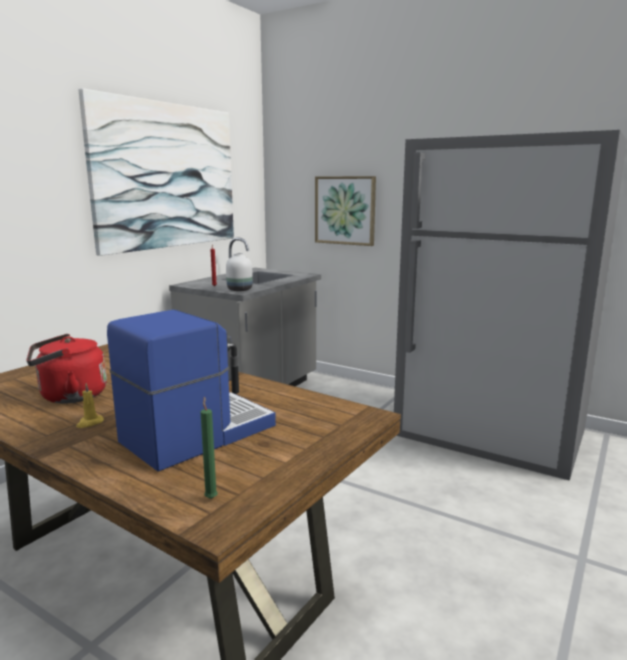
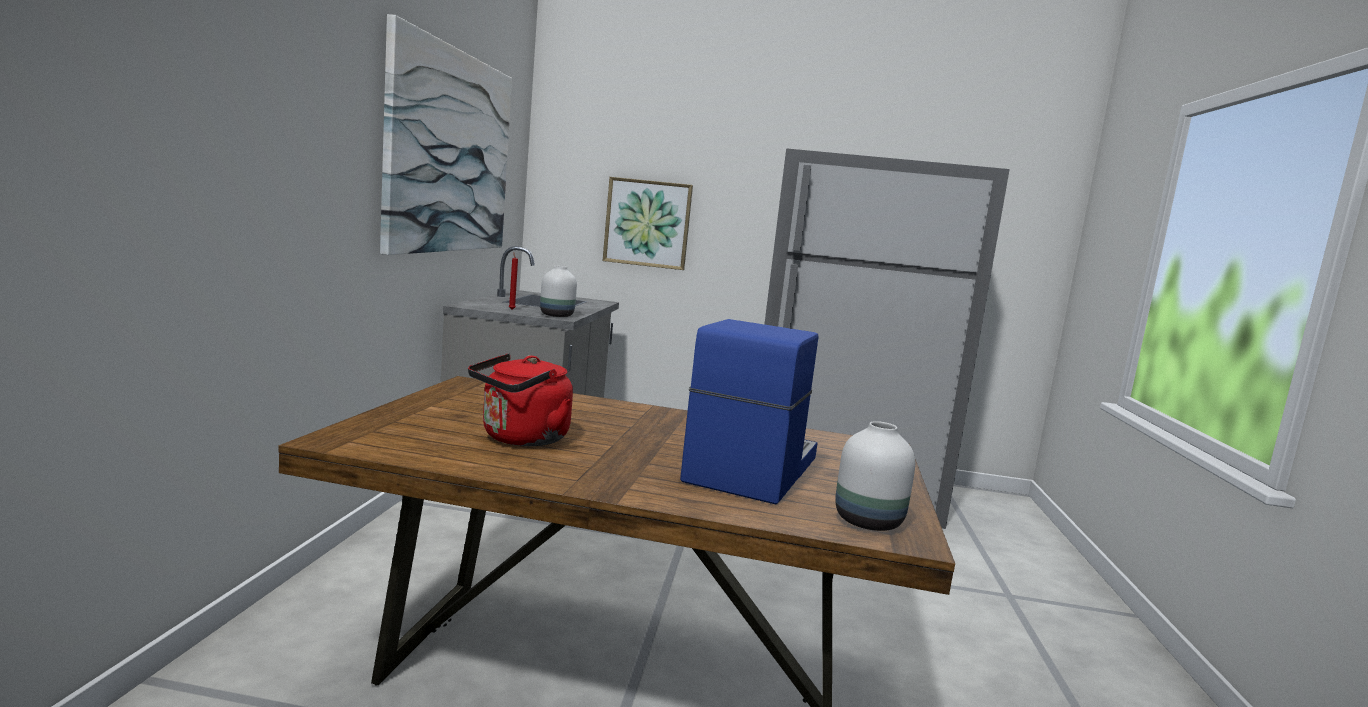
camera: 25 degrees left, 5 degrees down
yellow candle [76,383,104,428] -> none
green candle [200,396,218,499] -> white vase [835,421,915,531]

